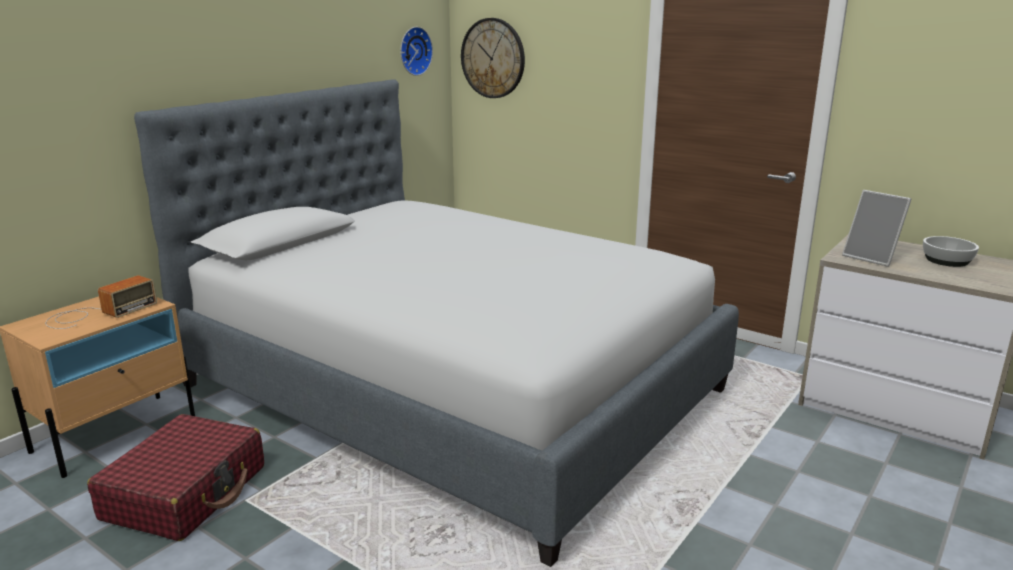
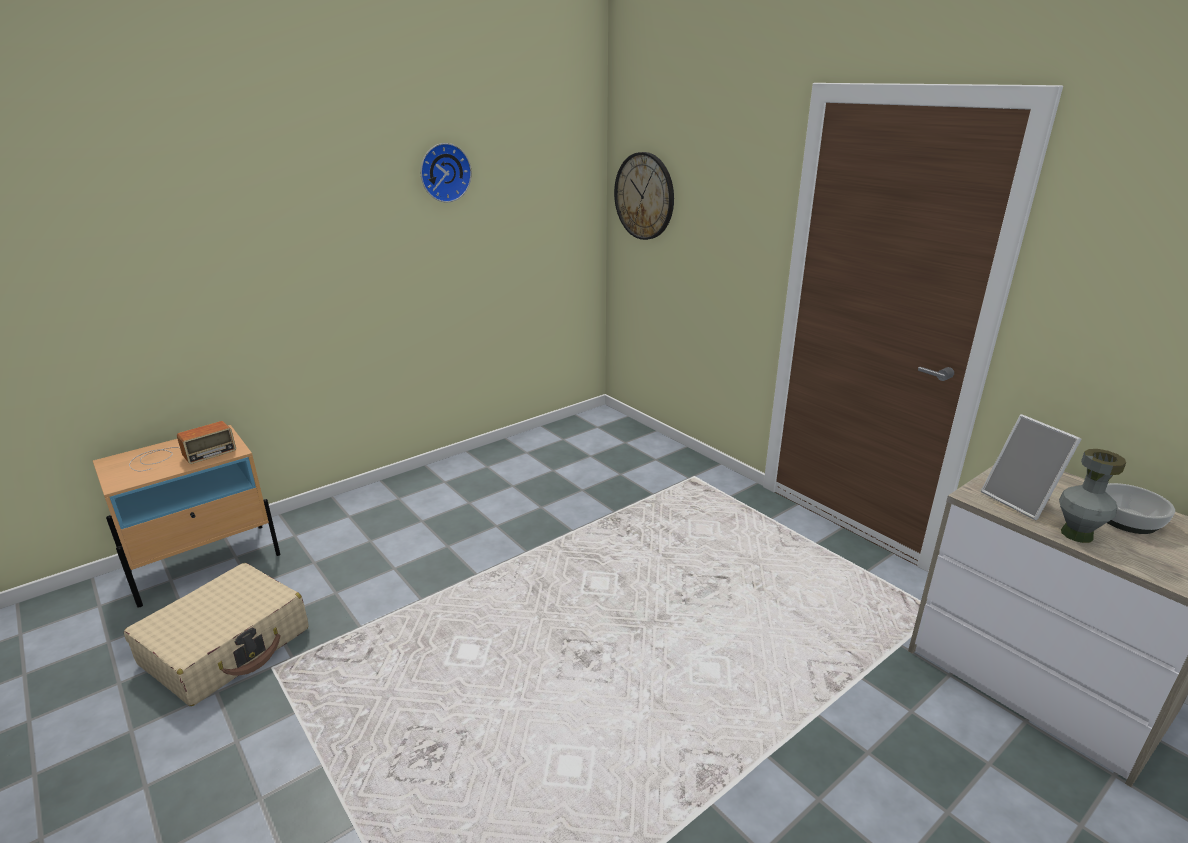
camera: 15 degrees right, 5 degrees up
red suitcase [87,414,264,541] -> beige suitcase [124,563,309,706]
bed [134,79,739,567] -> none
wall clock [400,27,433,76] -> wall clock moved to [421,143,472,202]
none -> grey vase [1059,449,1126,543]

